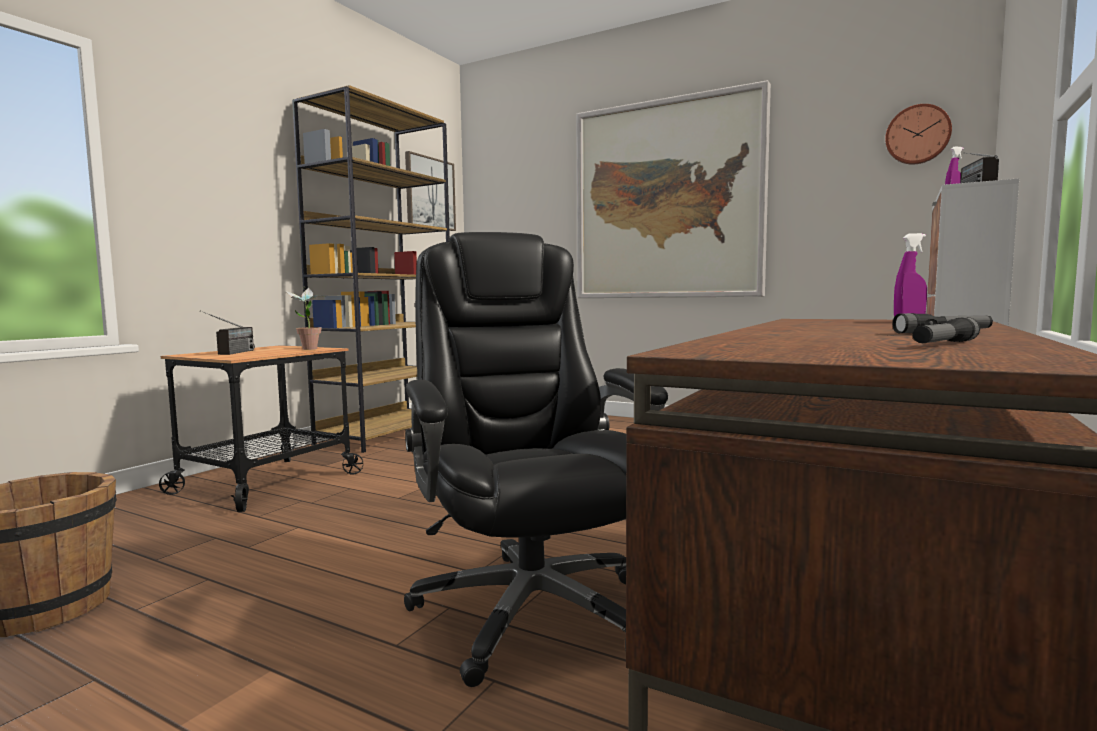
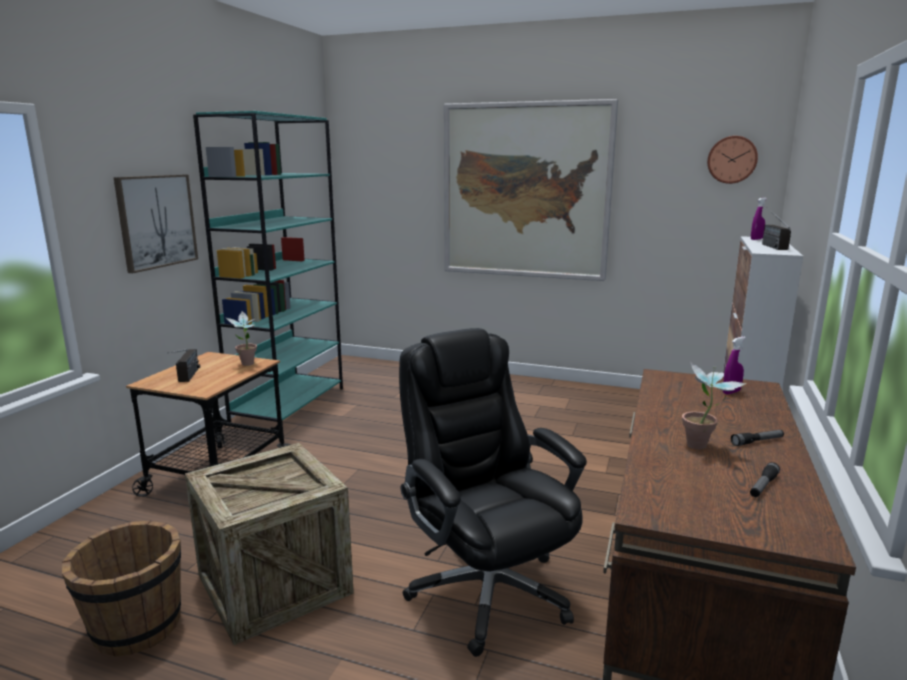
camera: 10 degrees left, 10 degrees up
brown bookcase [292,85,450,453] -> turquoise bookcase [193,111,343,422]
picture [405,151,456,231] -> picture moved to [114,175,198,273]
none -> crate [185,443,354,645]
none -> potted plant [682,361,746,449]

